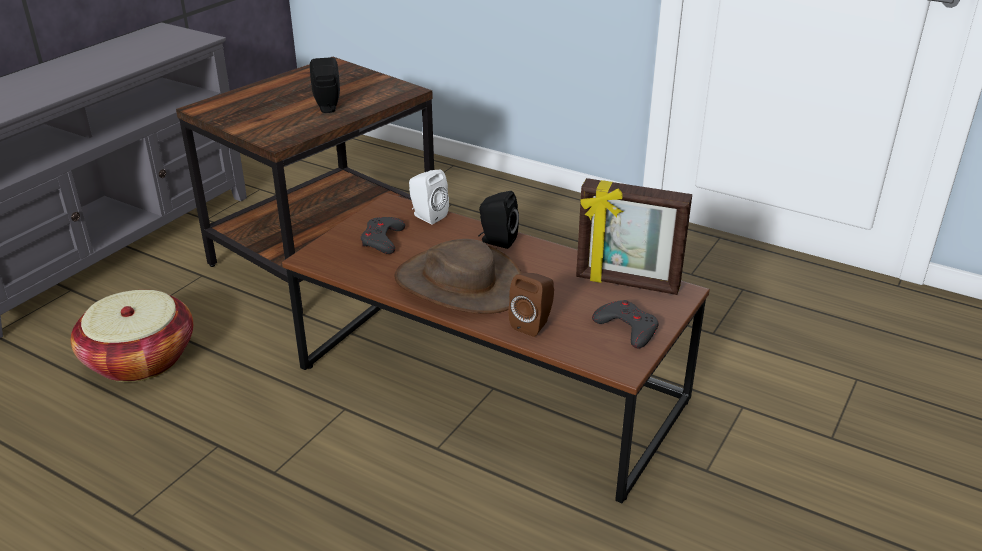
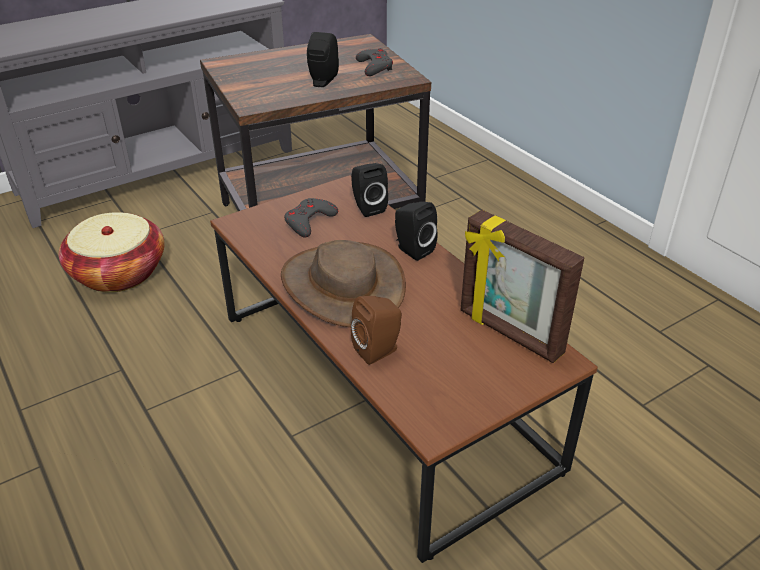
camera: 25 degrees right, 5 degrees up
white speaker [409,170,449,224] -> black speaker [351,163,388,217]
grey game controller [592,300,658,348] -> grey game controller moved to [356,48,393,76]

